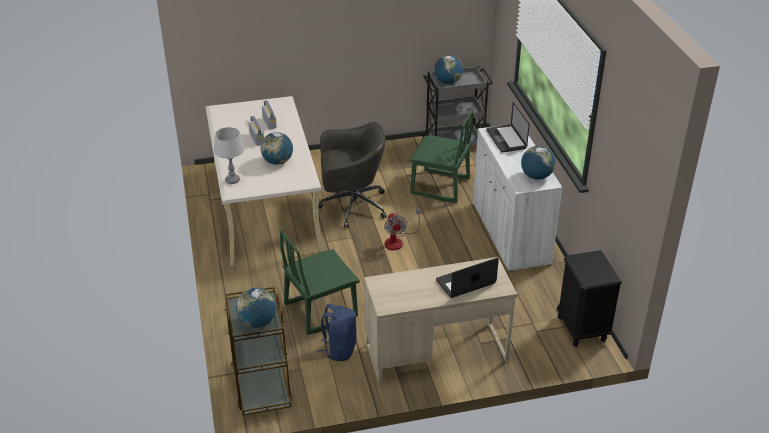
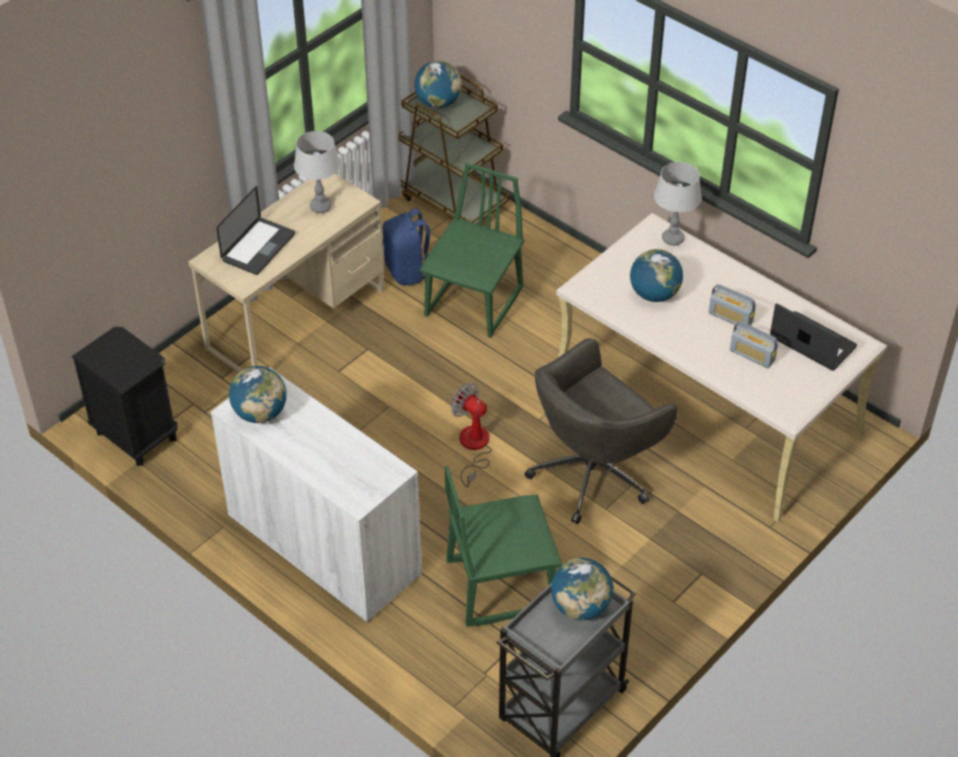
camera: 145 degrees right, 10 degrees up
laptop [486,102,529,153] -> laptop moved to [770,303,857,371]
none -> grey table lamp [294,131,340,213]

